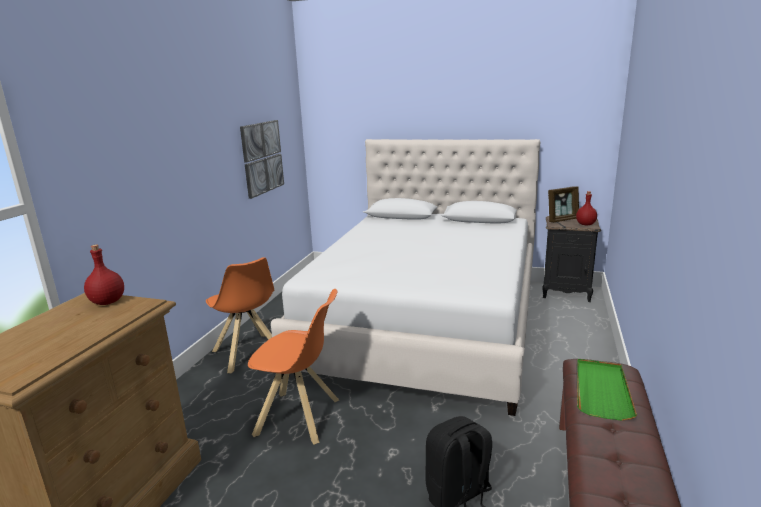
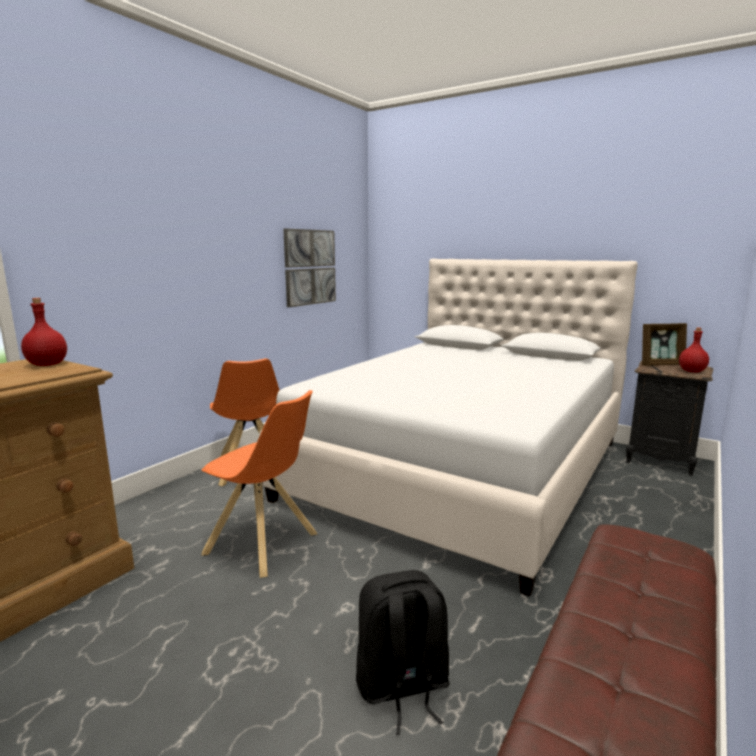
camera: 15 degrees right, 5 degrees down
green tray [577,359,637,421] -> none

